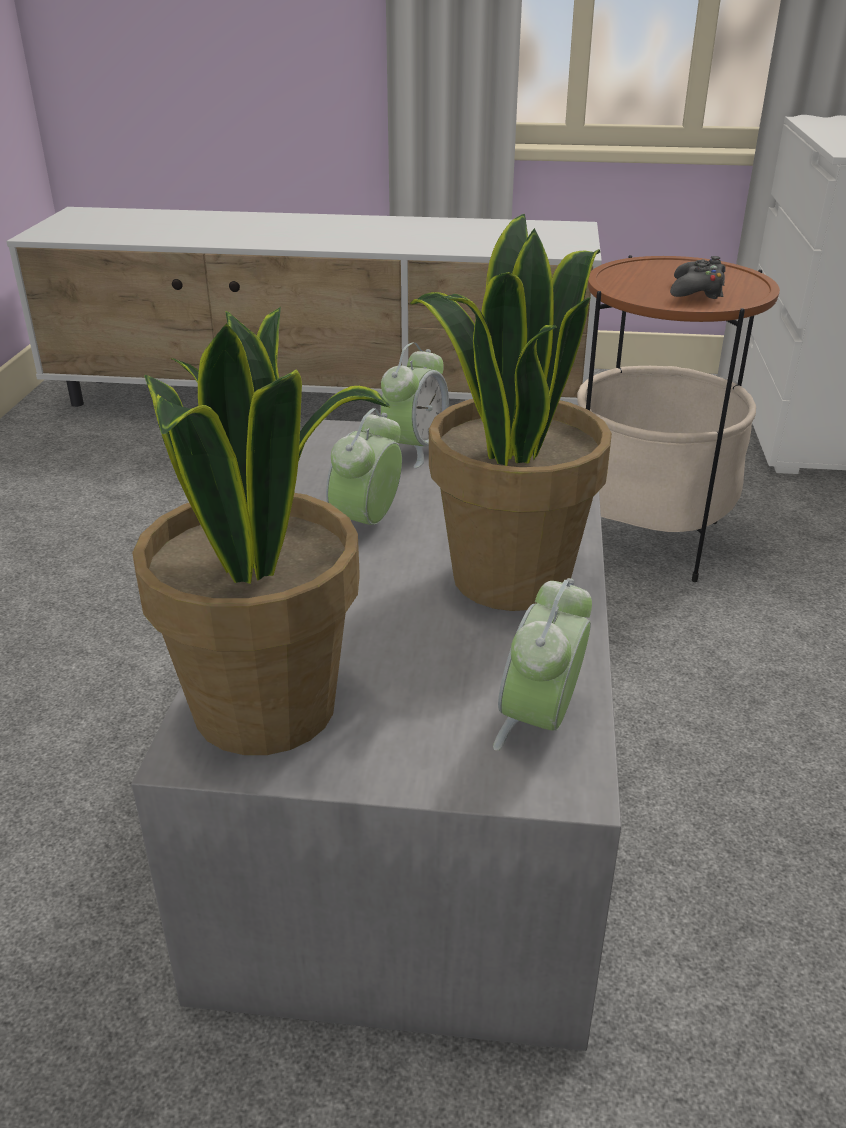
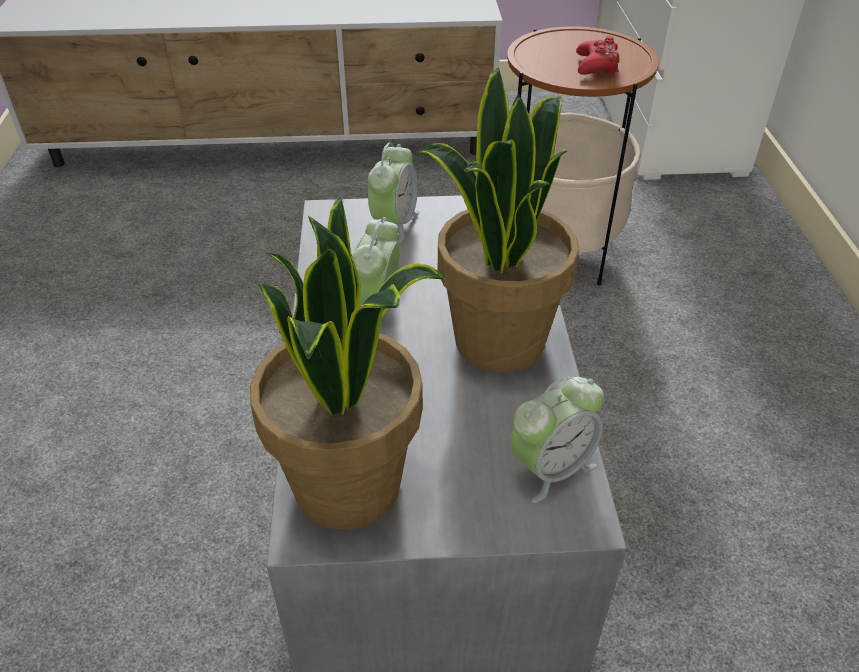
camera: 10 degrees left, 10 degrees up
alarm clock [493,578,592,751] -> alarm clock turned 135 degrees counterclockwise [511,376,604,503]
black game controller [670,256,726,299] -> red game controller [576,36,620,75]

